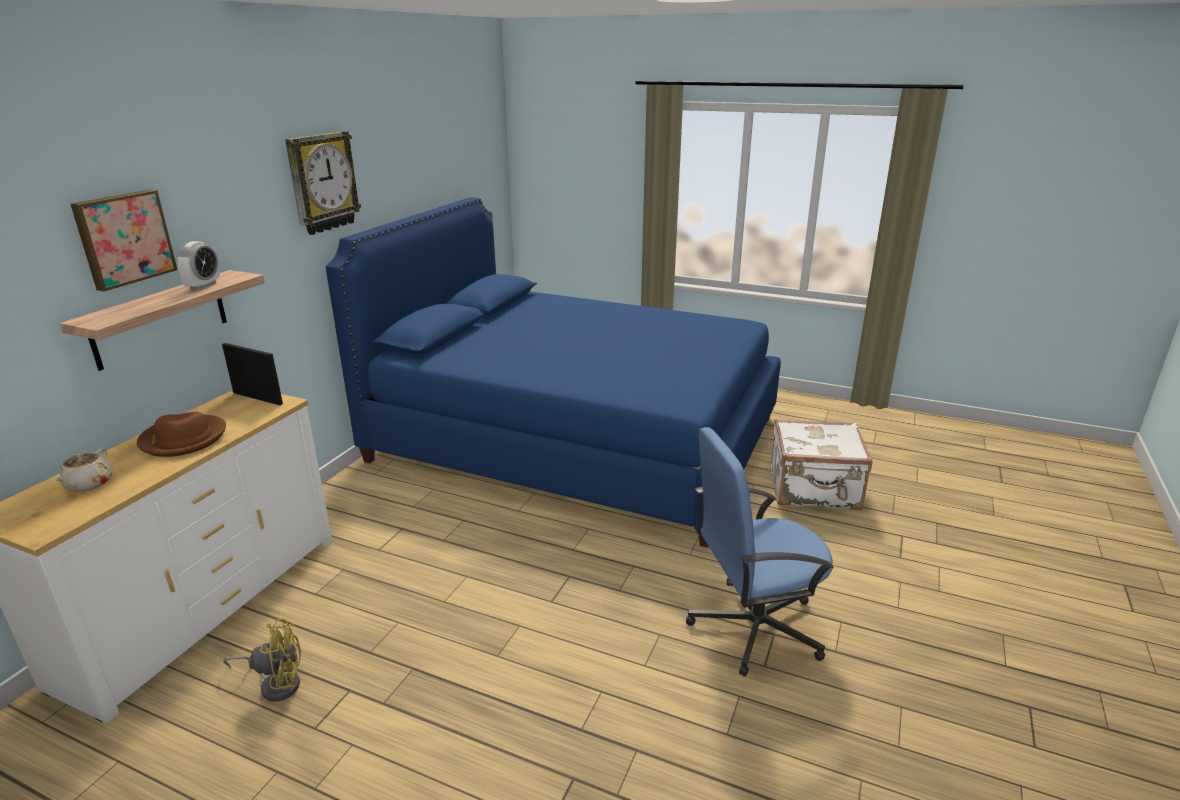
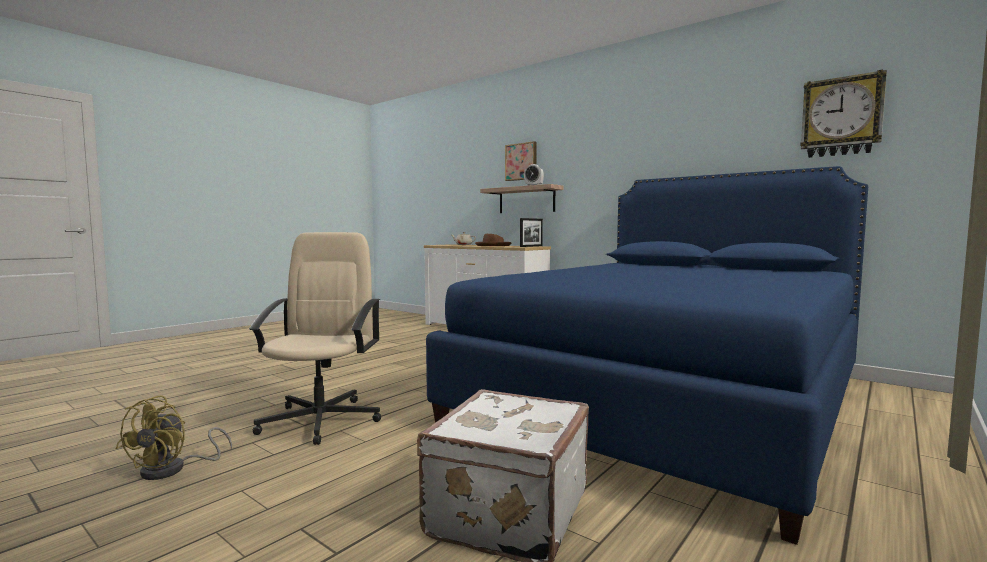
camera: 105 degrees right, 20 degrees down
yellow fan [223,619,301,702] -> yellow fan moved to [115,395,232,480]
wall clock [285,131,361,235] -> wall clock moved to [800,70,887,158]
blue office chair [686,427,834,676] -> beige office chair [249,232,381,445]

